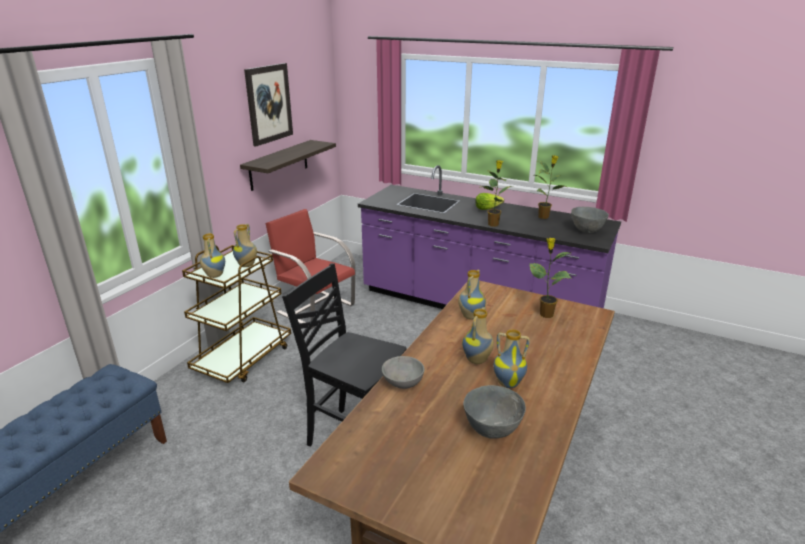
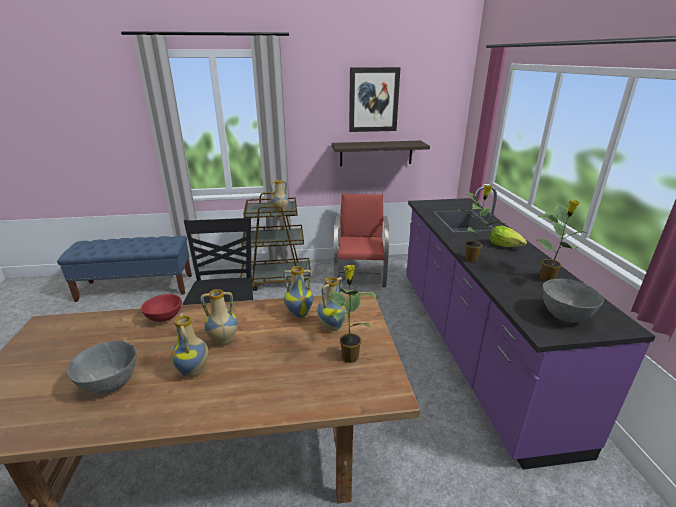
camera: 55 degrees right, 0 degrees up
vase [200,233,225,278] -> vase moved to [317,277,347,331]
grey bowl [382,356,425,389] -> red bowl [141,294,182,322]

